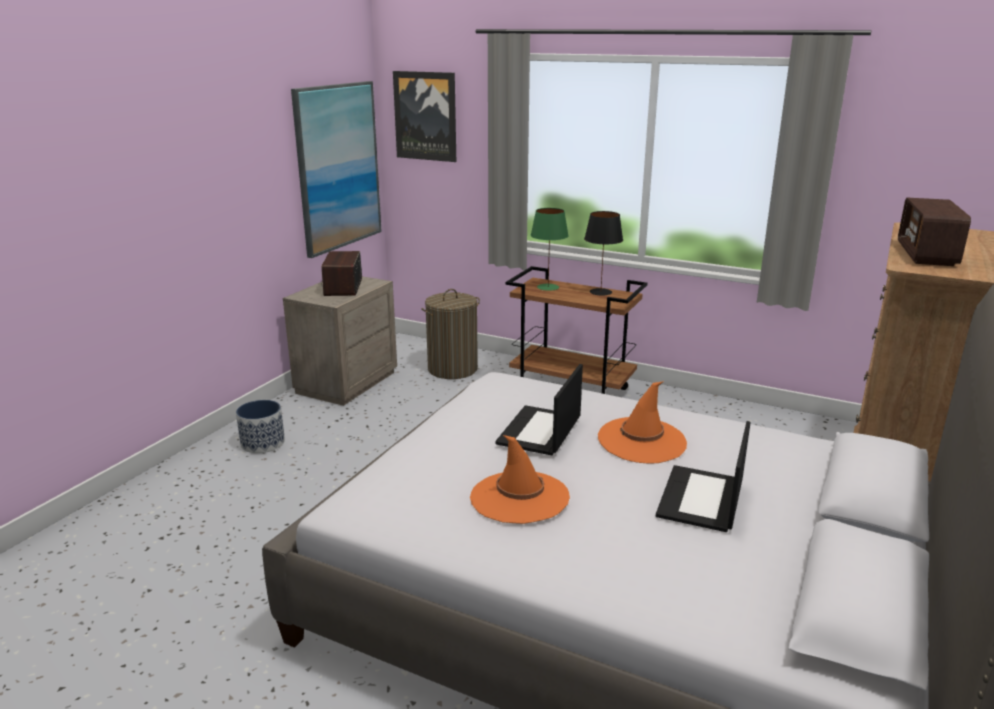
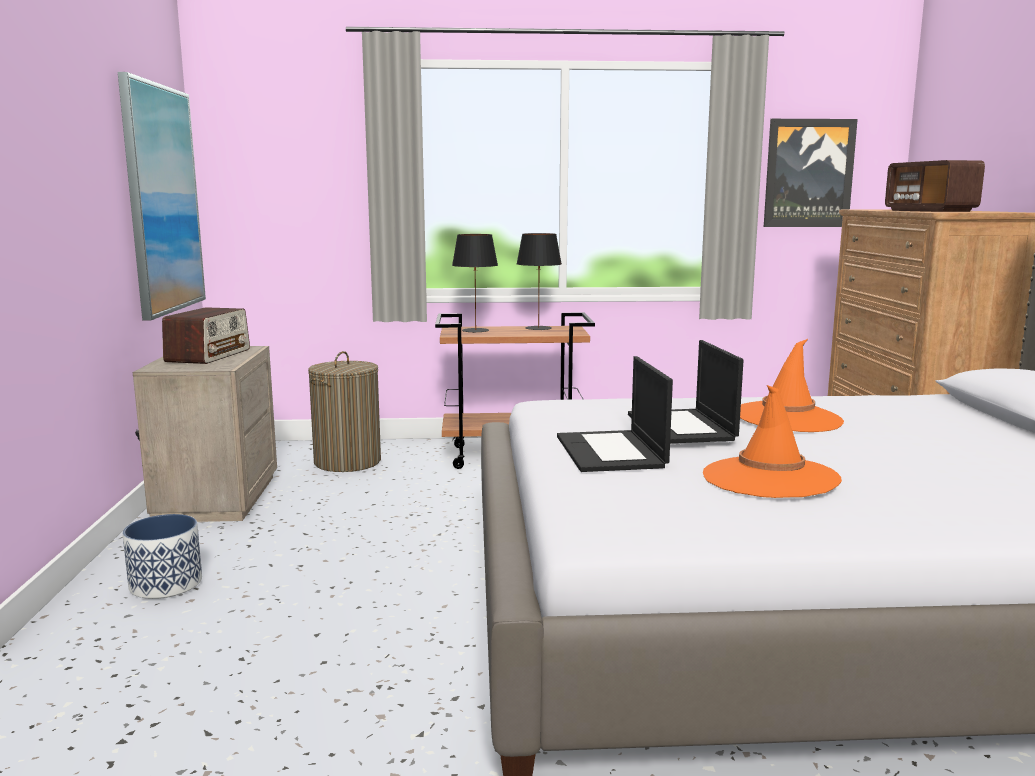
camera: 30 degrees left, 10 degrees down
radio [321,251,362,296] -> radio turned 135 degrees counterclockwise [162,307,250,364]
picture [393,71,456,162] -> picture moved to [764,119,858,227]
green table lamp [530,208,569,291] -> black table lamp [452,234,498,333]
laptop [656,421,751,532] -> laptop moved to [557,356,673,472]

